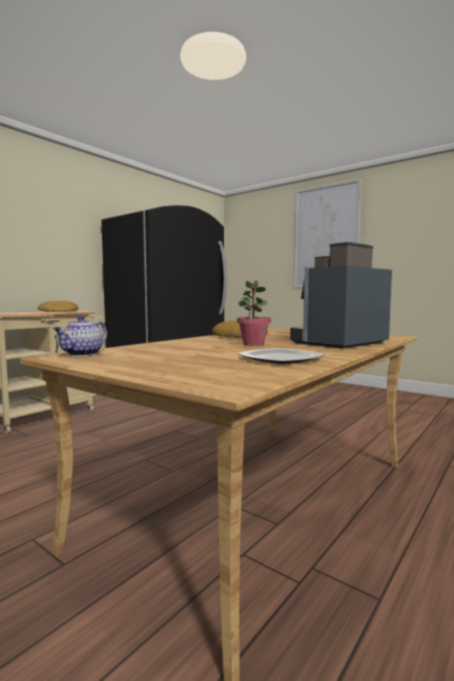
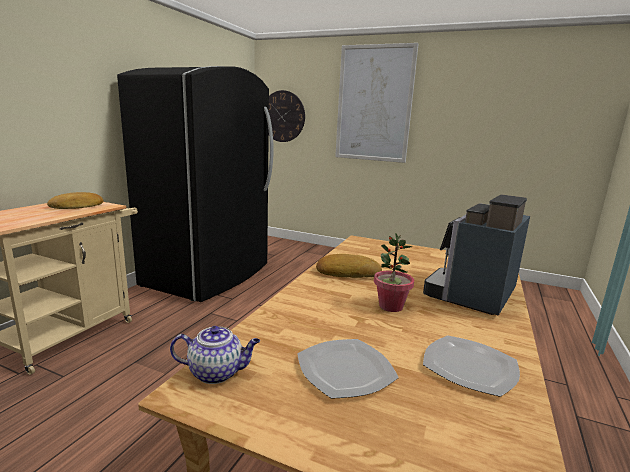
camera: 15 degrees left, 10 degrees up
teapot [53,316,107,356] -> teapot turned 105 degrees counterclockwise [170,326,260,384]
none -> wall clock [269,90,305,142]
none -> plate [297,339,399,399]

